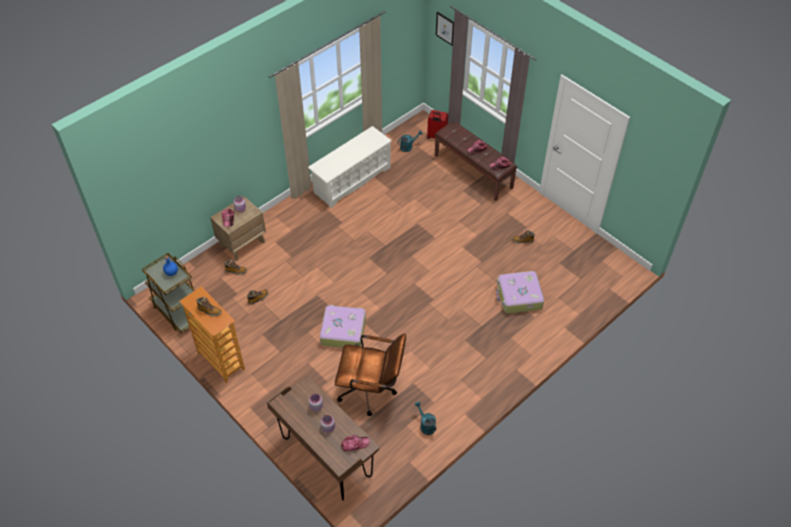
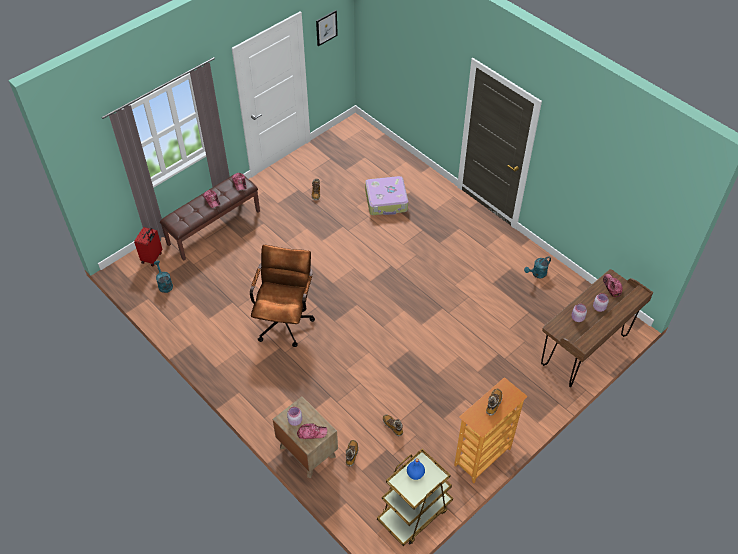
camera: 90 degrees left, 0 degrees up
white shoe rack [308,126,392,208] -> none
suitcase [320,305,366,348] -> none
brown office chair [335,333,406,416] -> brown office chair moved to [250,245,315,347]
picture [436,12,454,46] -> picture moved to [316,10,338,46]

